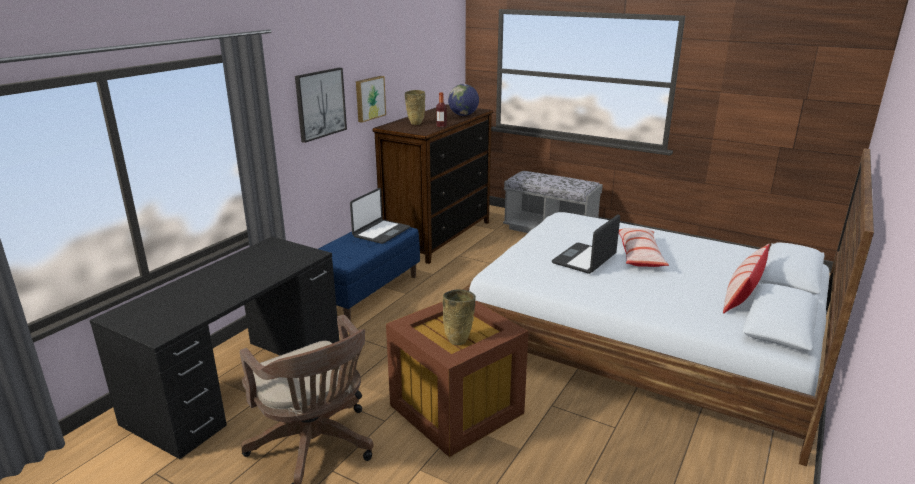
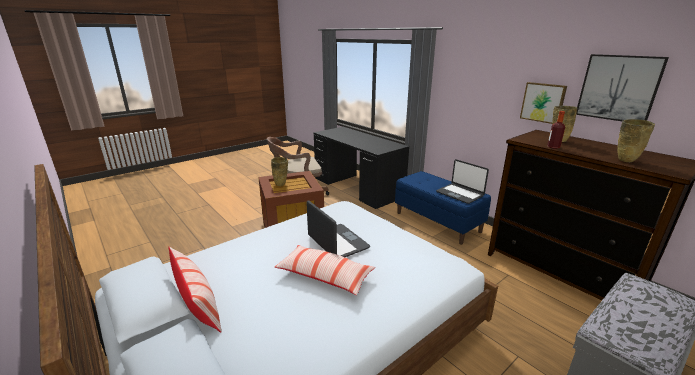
camera: 110 degrees right, 0 degrees up
picture [295,68,347,143] -> picture moved to [576,54,669,121]
globe [448,84,479,116] -> beige vase [617,119,655,162]

